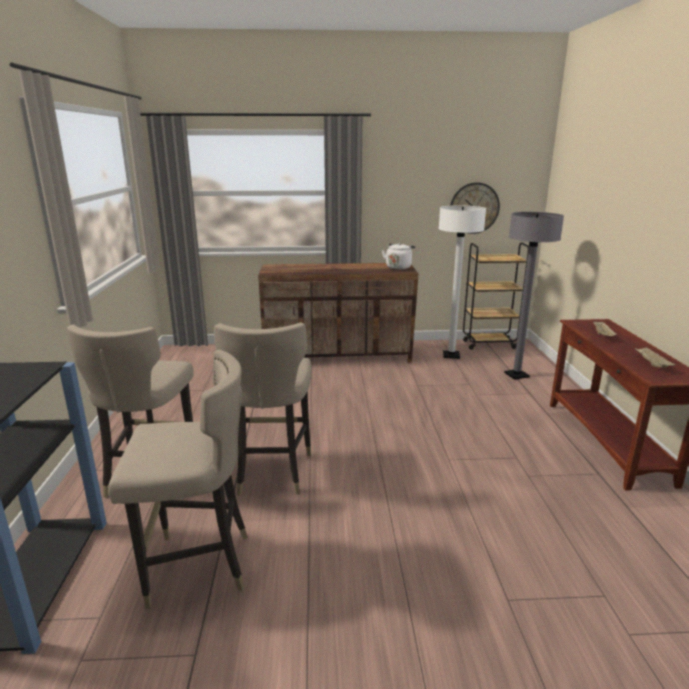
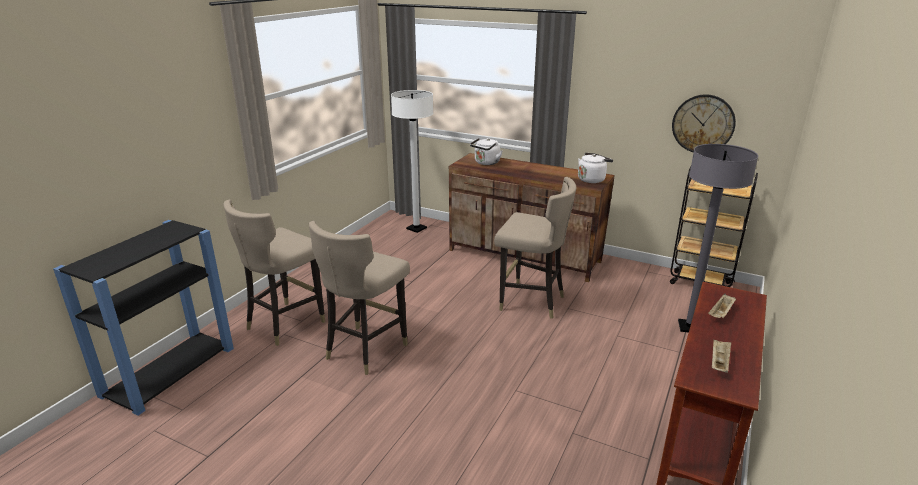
camera: 30 degrees right, 5 degrees up
beige stool [108,350,248,609] -> beige stool moved to [494,177,577,319]
white floor lamp [438,205,486,359] -> white floor lamp moved to [391,90,434,233]
none -> white kettle [470,138,502,165]

